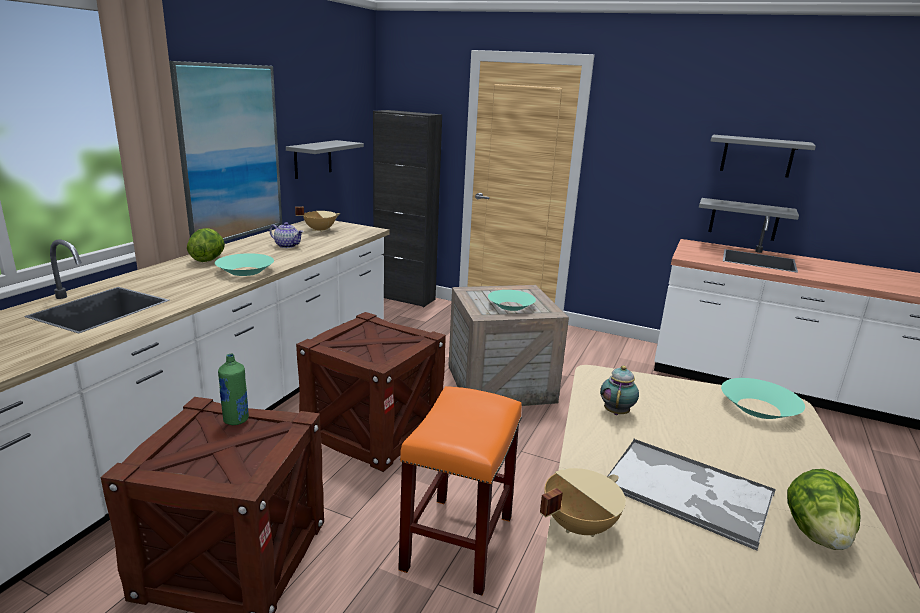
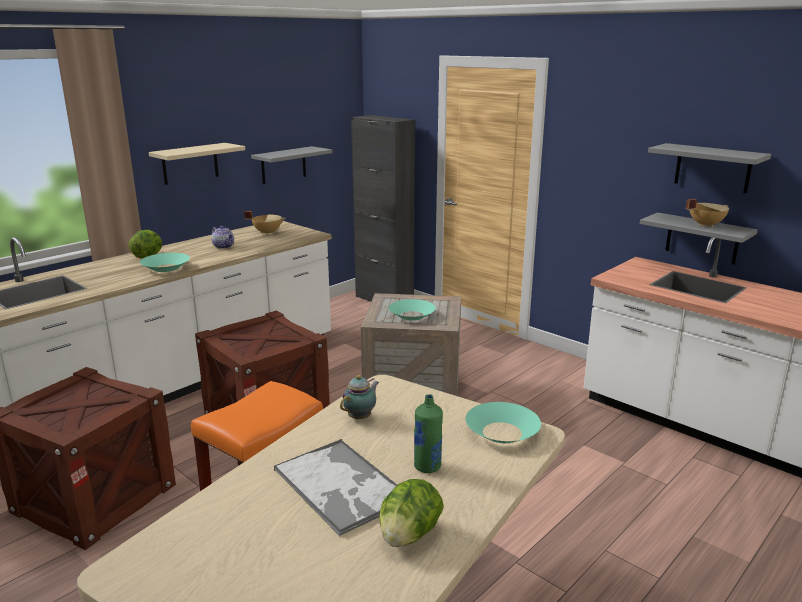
camera: 20 degrees right, 0 degrees up
picture [169,61,282,241] -> beige shelf [149,143,245,185]
green bottle [218,354,249,425] -> green bottle moved to [414,394,443,473]
beige cooking pot [540,468,626,537] -> beige cooking pot moved to [686,199,729,227]

